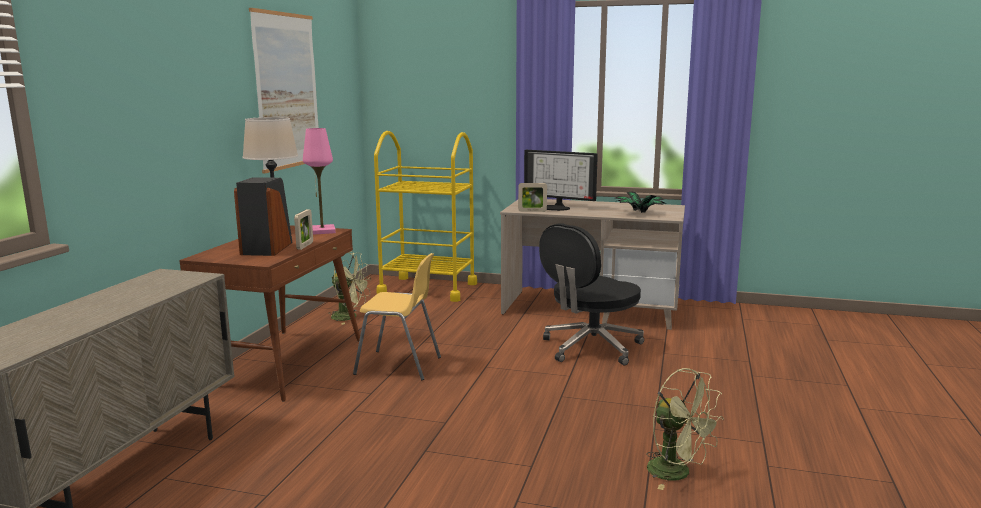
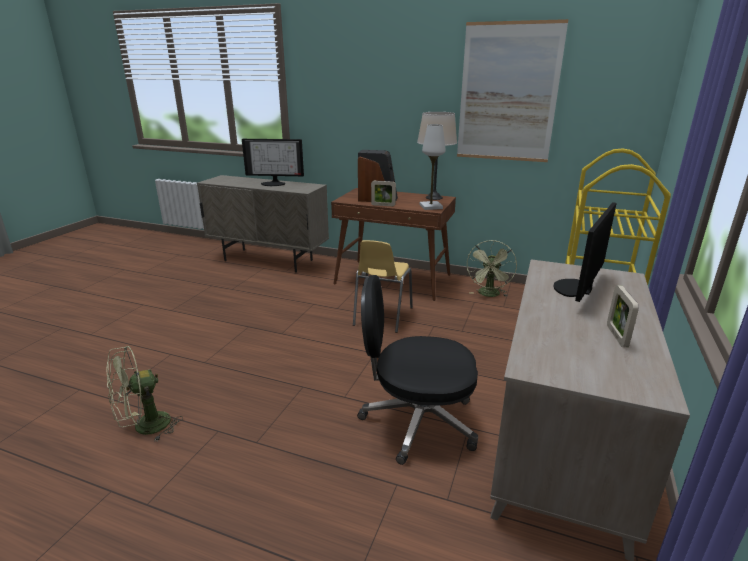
camera: 95 degrees right, 10 degrees up
pink table lamp [303,128,336,235] -> white table lamp [419,124,446,210]
picture frame [518,183,547,212] -> picture frame moved to [607,285,639,347]
black office chair [539,223,644,366] -> black office chair turned 45 degrees counterclockwise [357,275,478,465]
potted plant [615,191,666,213] -> none
none -> monitor [242,139,304,186]

